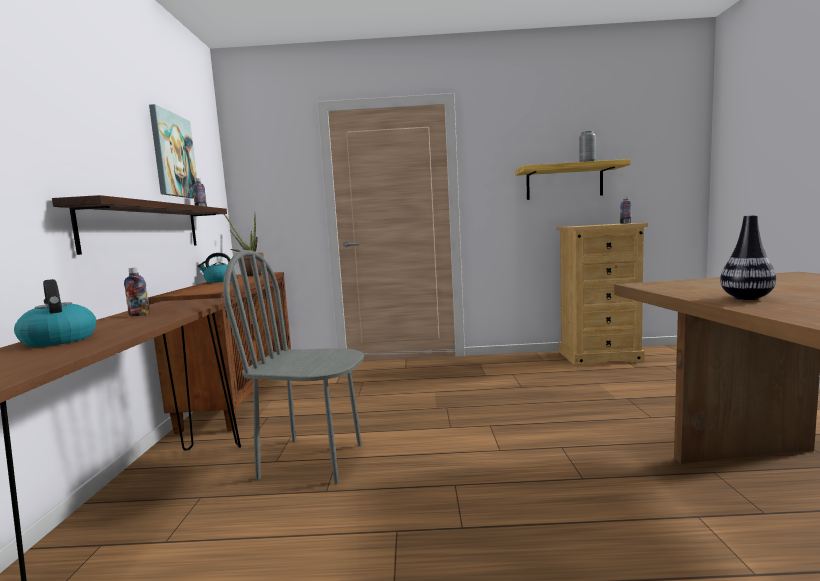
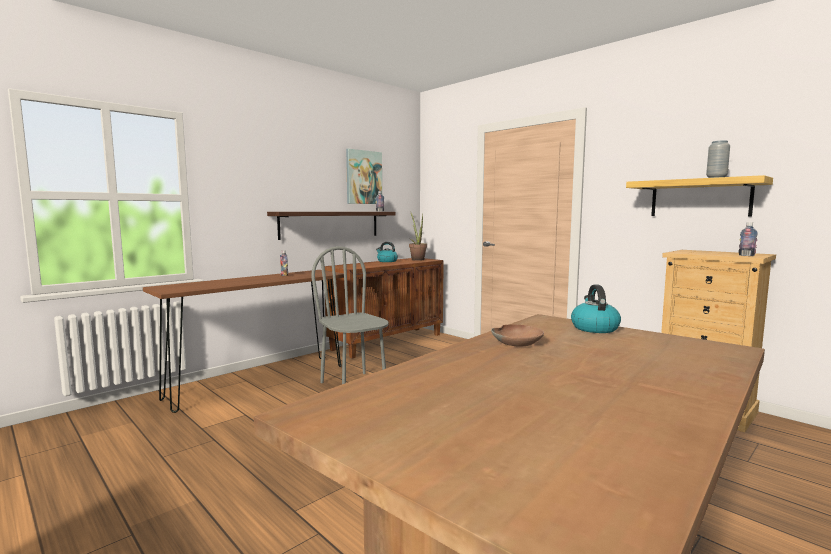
camera: 45 degrees right, 0 degrees up
kettle [14,279,96,347] -> kettle moved to [571,285,621,333]
vase [720,215,776,300] -> brown bowl [491,325,544,346]

